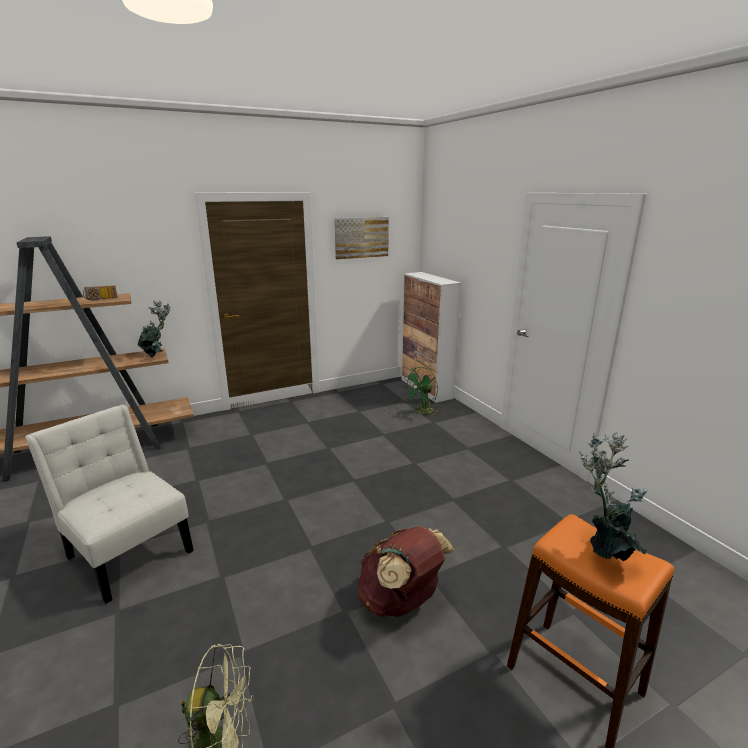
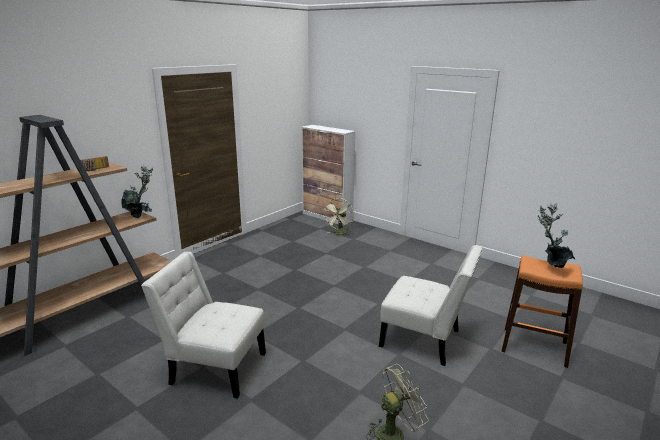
camera: 25 degrees left, 0 degrees up
picture [334,217,389,259] -> none
brown backpack [357,526,455,617] -> white chair [379,245,483,366]
green fan [403,367,439,416] -> beige fan [324,198,354,235]

